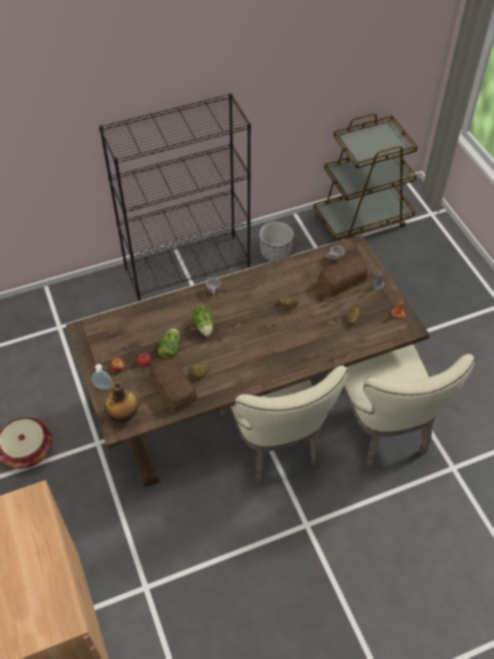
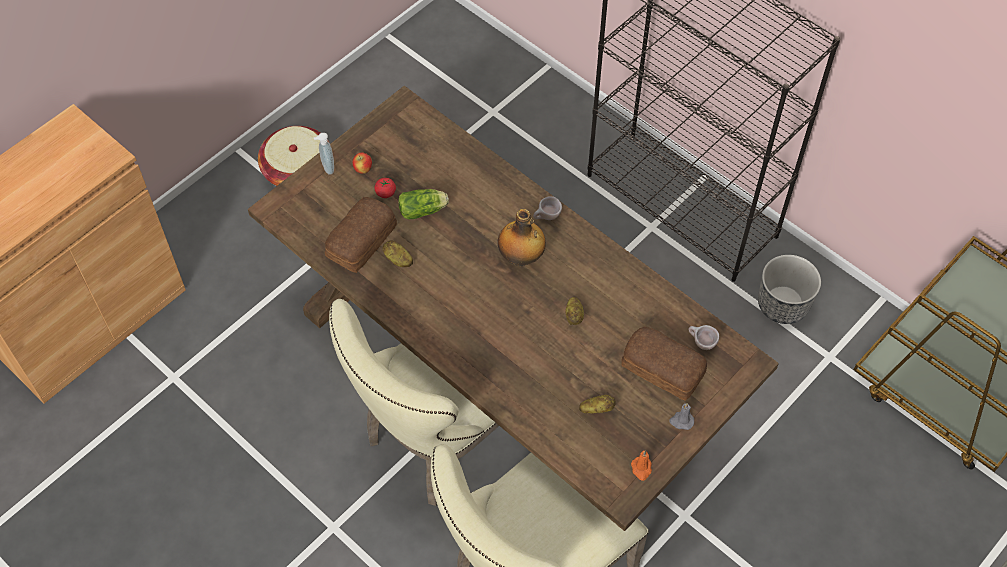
camera: 65 degrees right, 5 degrees up
bottle [104,382,138,423] -> bottle moved to [498,209,546,266]
lettuce [192,305,213,336] -> none

